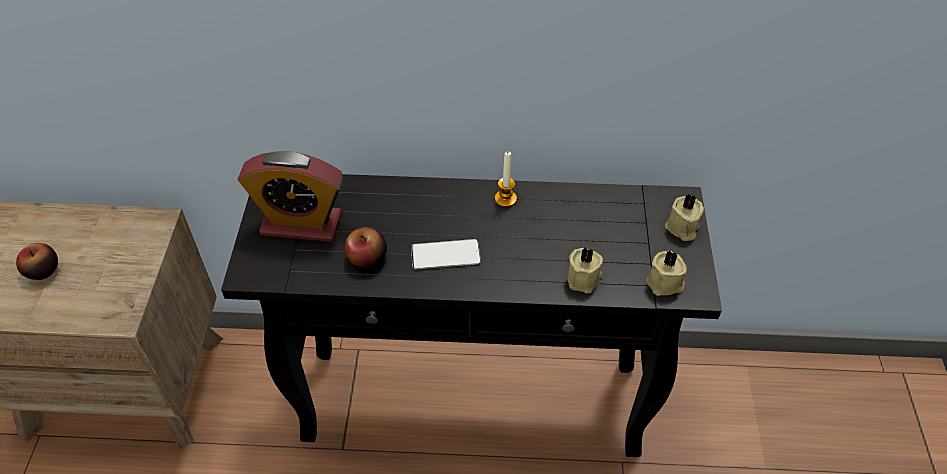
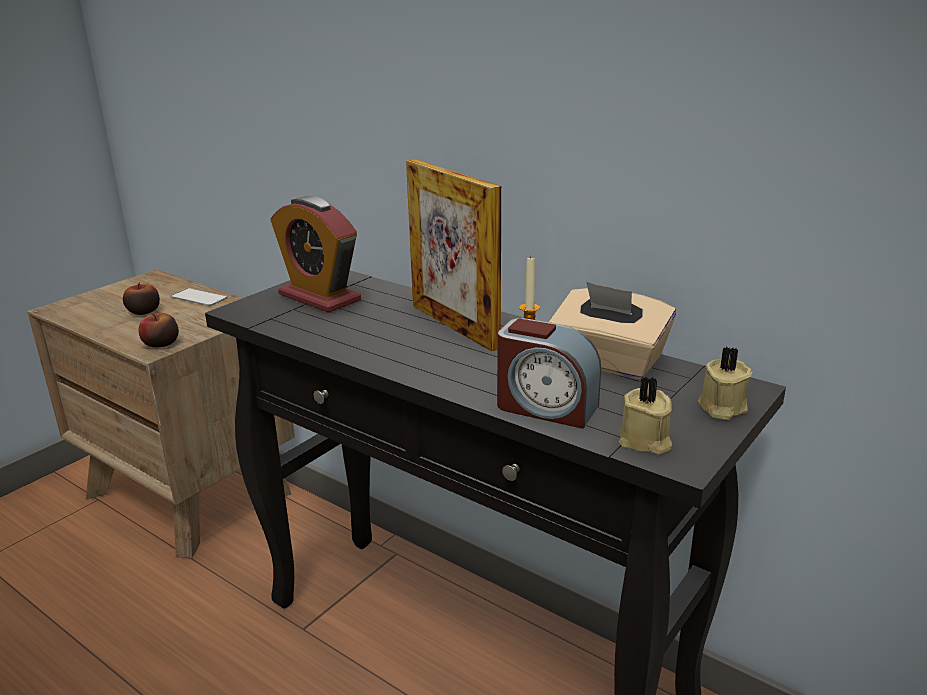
camera: 35 degrees right, 25 degrees down
apple [345,227,387,268] -> apple moved to [138,313,179,347]
phone [411,239,481,269] -> phone moved to [171,288,228,306]
beige candle [568,247,603,293] -> alarm clock [497,318,601,429]
none -> picture frame [406,159,501,351]
none -> beige tissue box [549,282,676,379]

